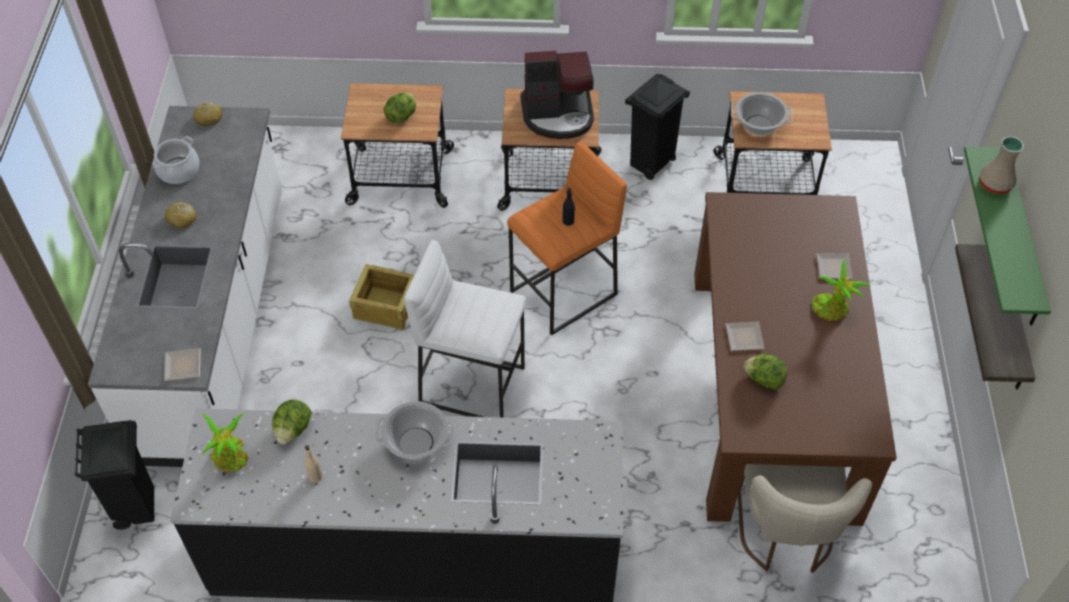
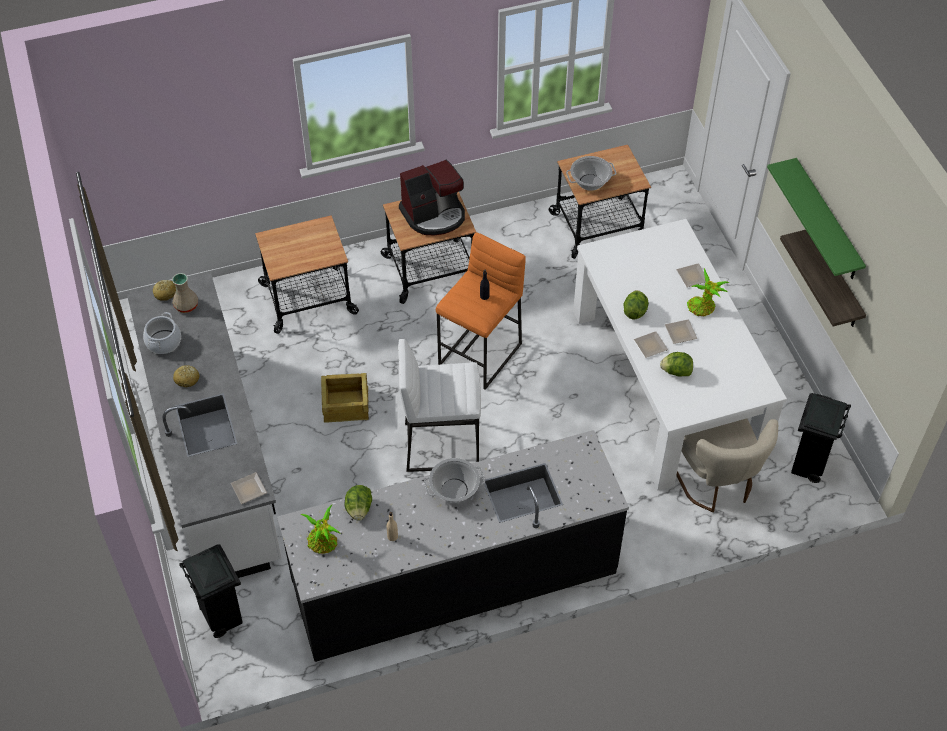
camera: 20 degrees left, 0 degrees up
lettuce [383,93,416,123] -> lettuce moved to [624,290,649,319]
black trash can [625,74,690,180] -> black trash can moved to [791,393,851,483]
brown dining table [694,192,897,526] -> white dining table [573,219,787,490]
beige vase [980,136,1024,194] -> beige vase moved to [172,273,198,313]
none -> plate [665,319,697,344]

